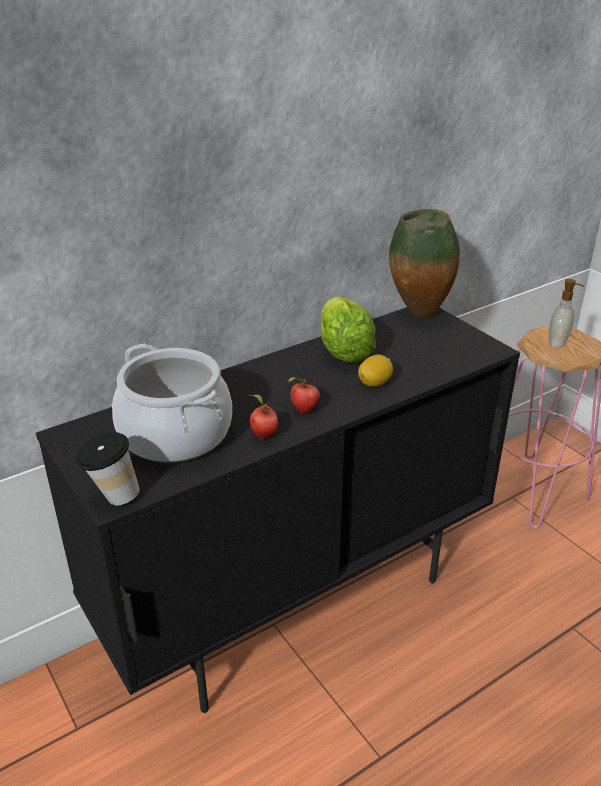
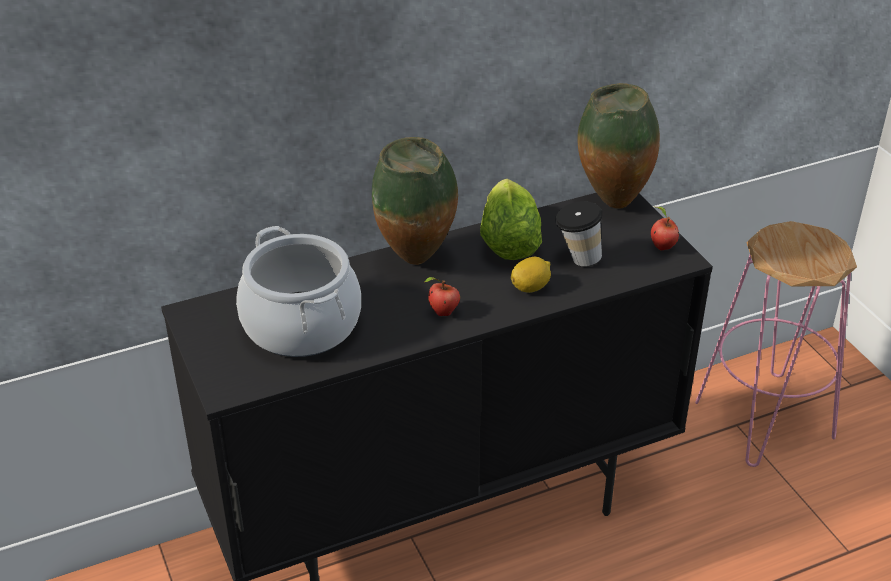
camera: 10 degrees right, 5 degrees up
cup [76,432,140,506] -> cup moved to [555,201,602,266]
apple [250,395,278,439] -> apple moved to [651,206,679,250]
soap dispenser [549,279,584,348] -> none
none -> vase [372,137,458,265]

